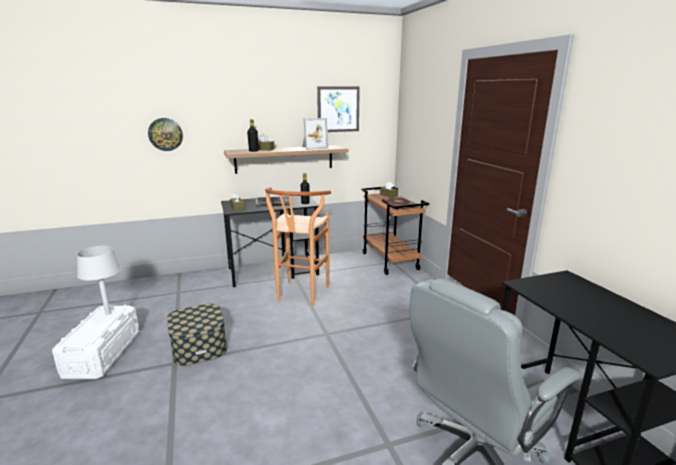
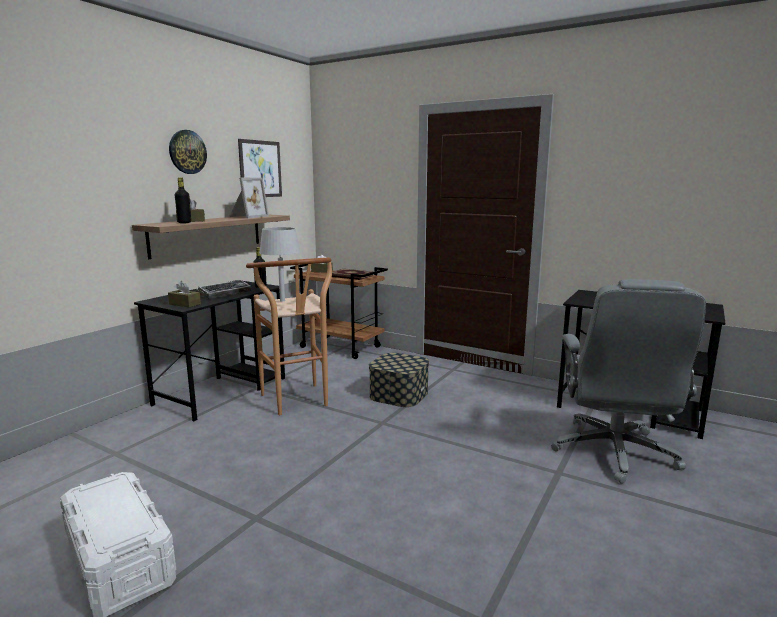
camera: 40 degrees left, 5 degrees down
grey table lamp [77,246,121,315] -> grey table lamp moved to [259,227,300,302]
wall clock [148,118,183,151] -> wall clock moved to [169,130,207,174]
storage box [167,304,227,366] -> storage box moved to [369,353,429,407]

